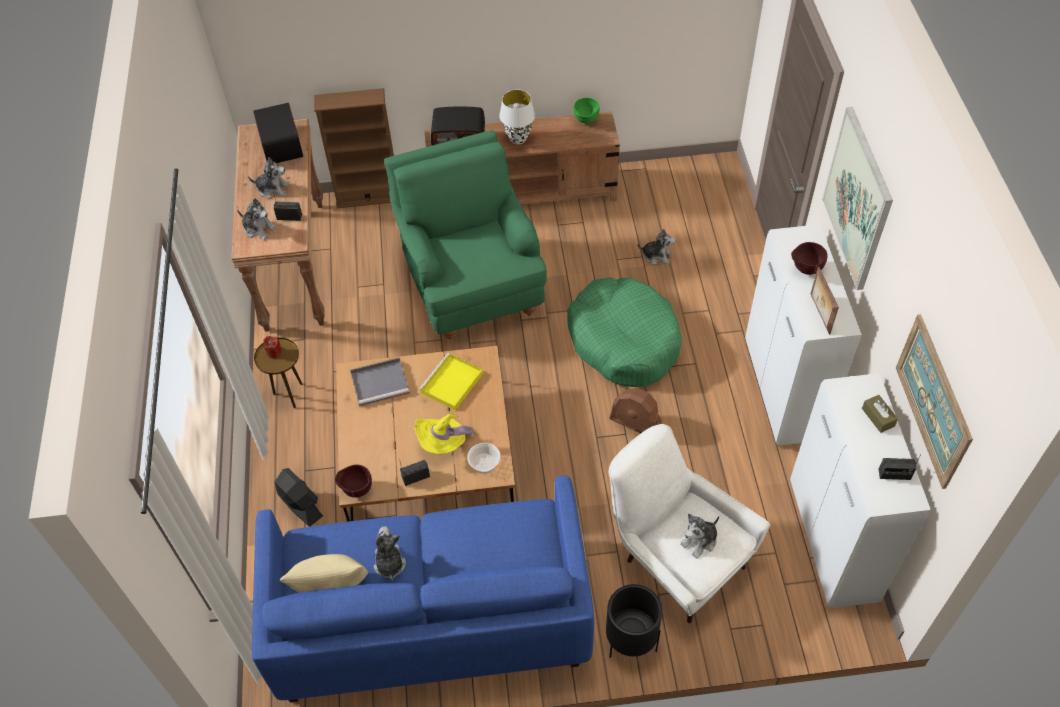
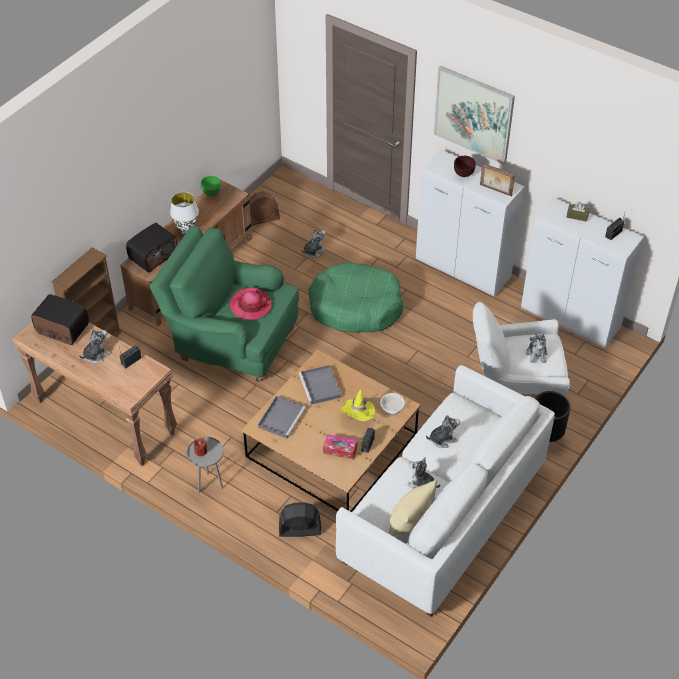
camera: 50 degrees left, 5 degrees down
plush toy [237,198,277,240] -> plush toy moved to [426,415,460,448]
blue sofa [252,475,594,702] -> white sofa [336,365,555,617]
brown side table [254,337,302,408] -> grey side table [187,437,224,493]
brown bowl [335,465,372,498] -> none
yellow tray [419,353,483,410] -> grey tray [299,365,341,405]
brown fan [610,388,662,433] -> brown fan moved to [249,191,280,226]
picture [896,314,973,489] -> none
none -> hat [230,288,272,320]
none -> tissue box [323,434,357,460]

